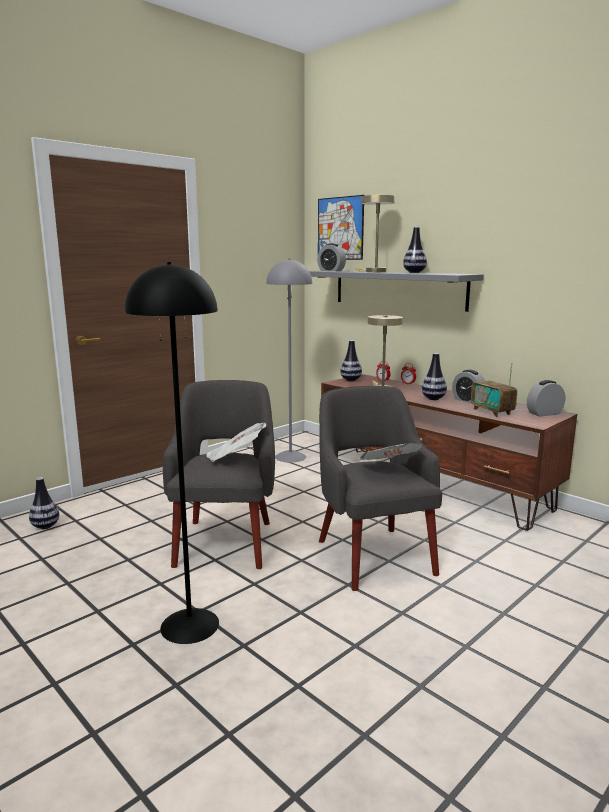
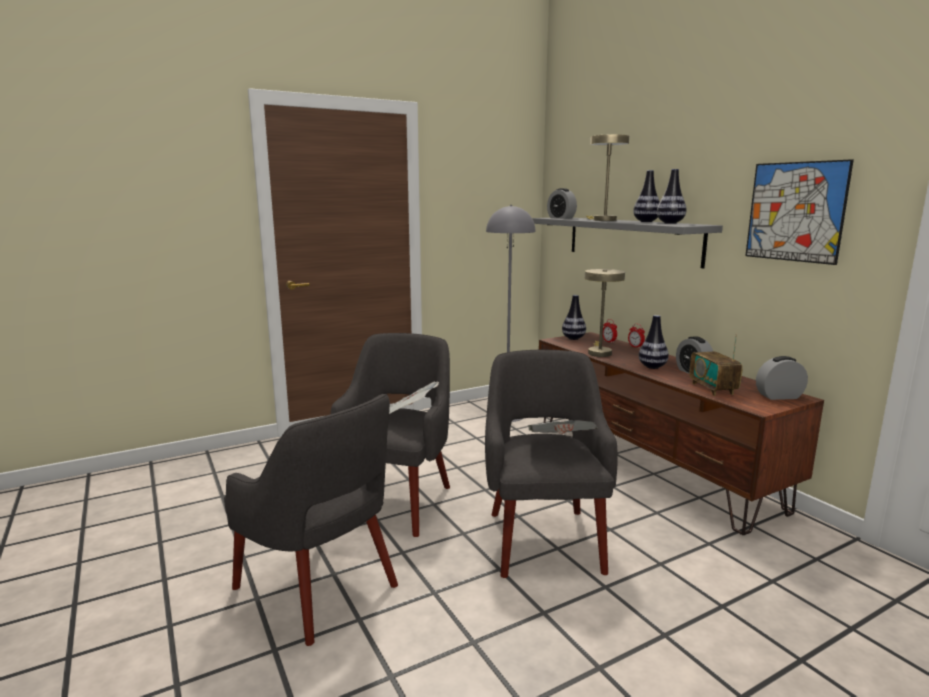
camera: 15 degrees right, 0 degrees up
vase [29,477,59,529] -> vase moved to [657,169,686,224]
black floor lamp [125,262,219,644] -> grey armchair [224,394,398,646]
picture [318,195,364,260] -> picture moved to [745,159,854,265]

